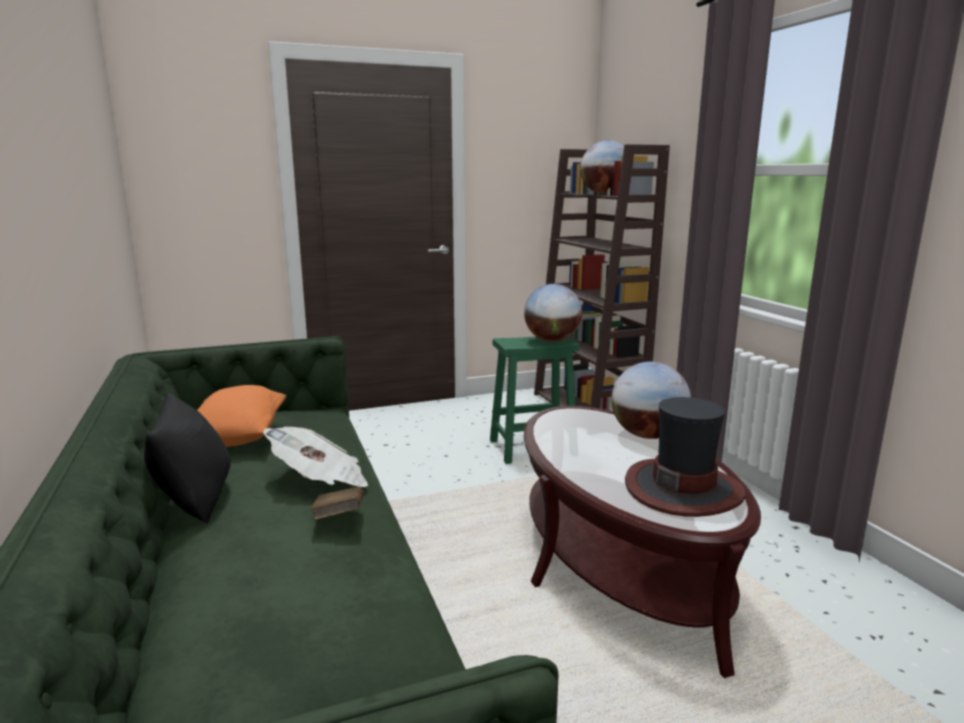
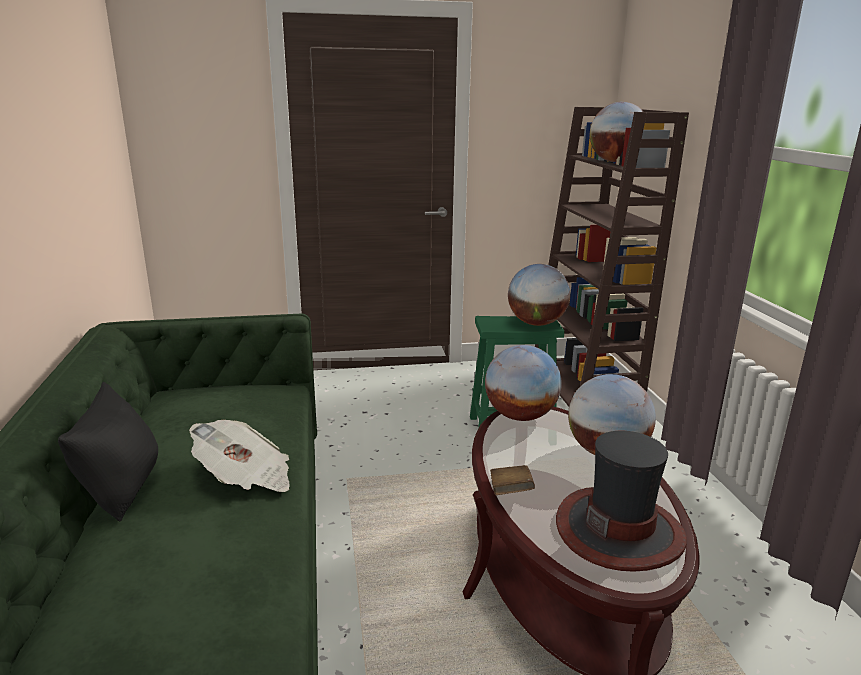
camera: 10 degrees right, 5 degrees up
orange pillow [197,385,286,447] -> none
brown book [310,487,364,520] -> brown book moved to [490,465,535,495]
none -> globe [485,345,562,421]

